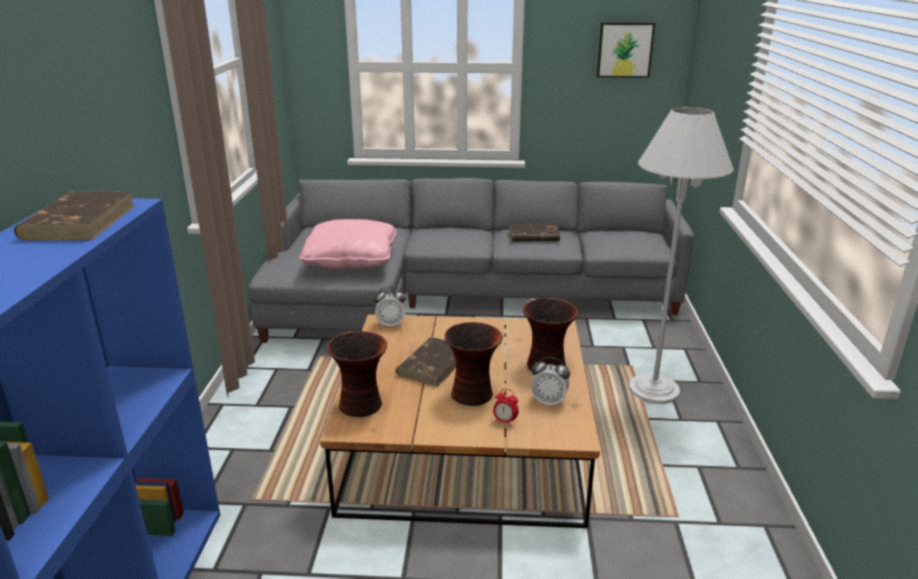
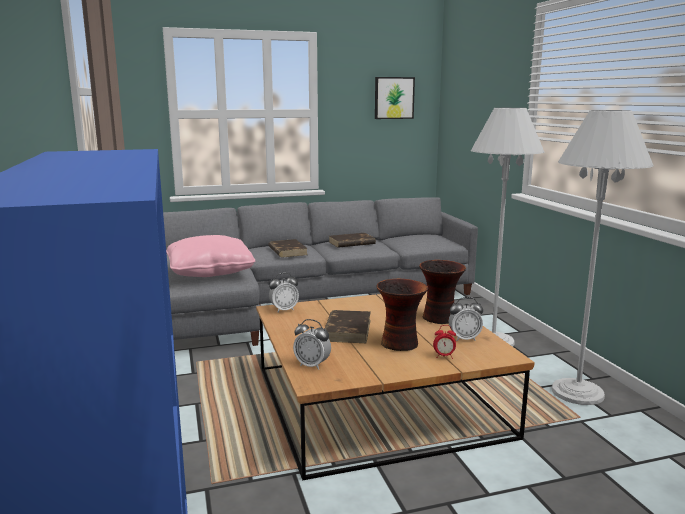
camera: 20 degrees left, 10 degrees down
brown book [14,191,135,240] -> brown book moved to [268,239,308,258]
vase [327,331,387,417] -> alarm clock [293,319,331,370]
none -> white floor lamp [551,110,654,405]

